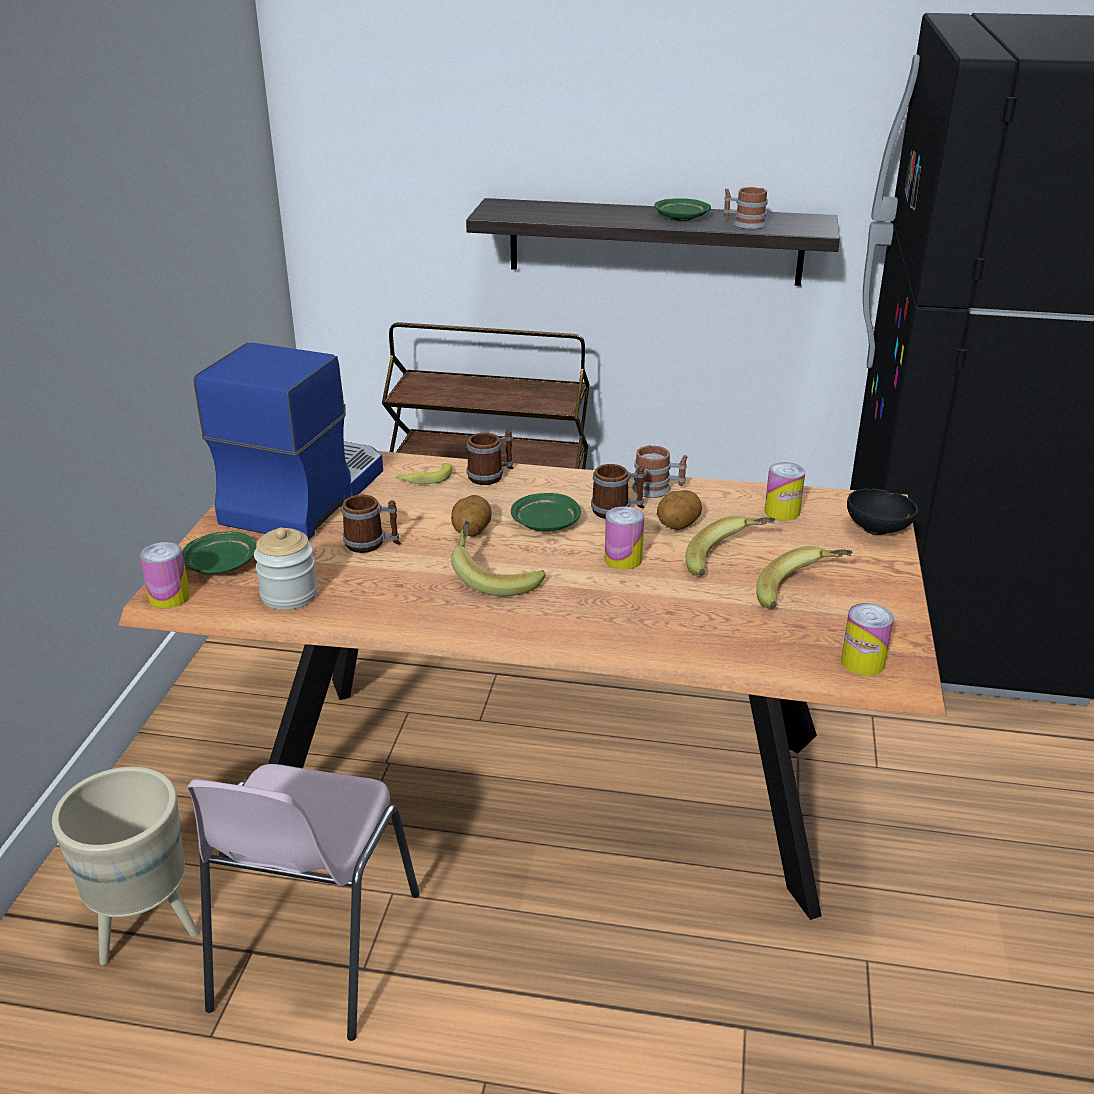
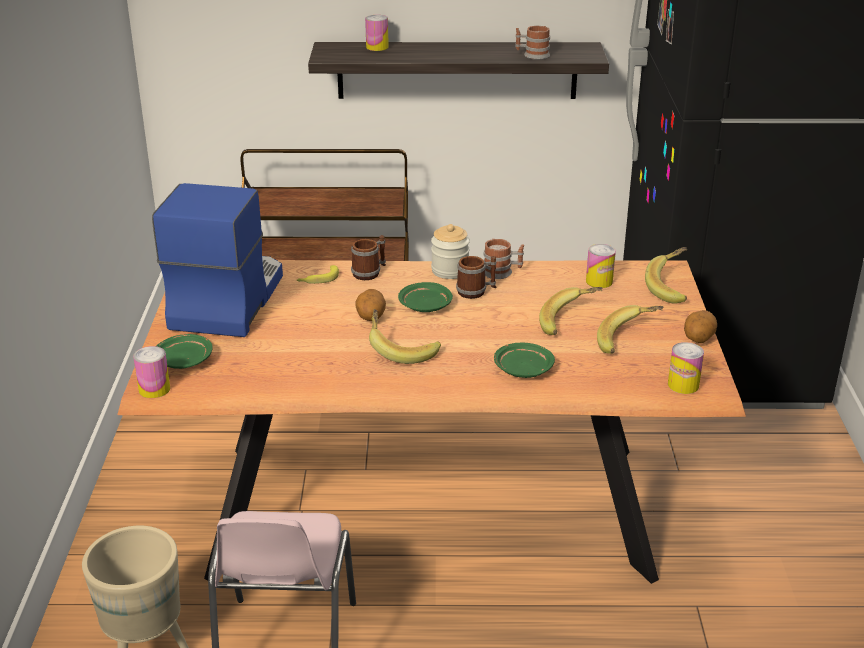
camera: 10 degrees left, 0 degrees up
jar [254,527,318,610] -> jar moved to [431,224,470,279]
mug [342,495,401,553] -> none
can [604,506,644,569] -> can moved to [365,15,389,51]
green plate [654,198,711,221] -> green plate moved to [494,343,555,378]
potato [657,490,702,530] -> potato moved to [684,310,717,343]
black bowl [847,488,918,535] -> banana [645,247,687,304]

